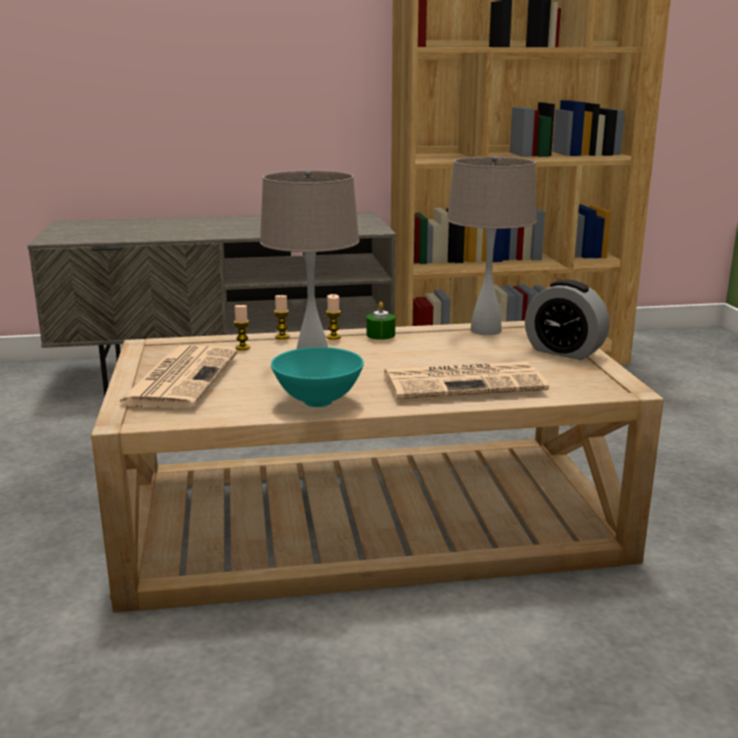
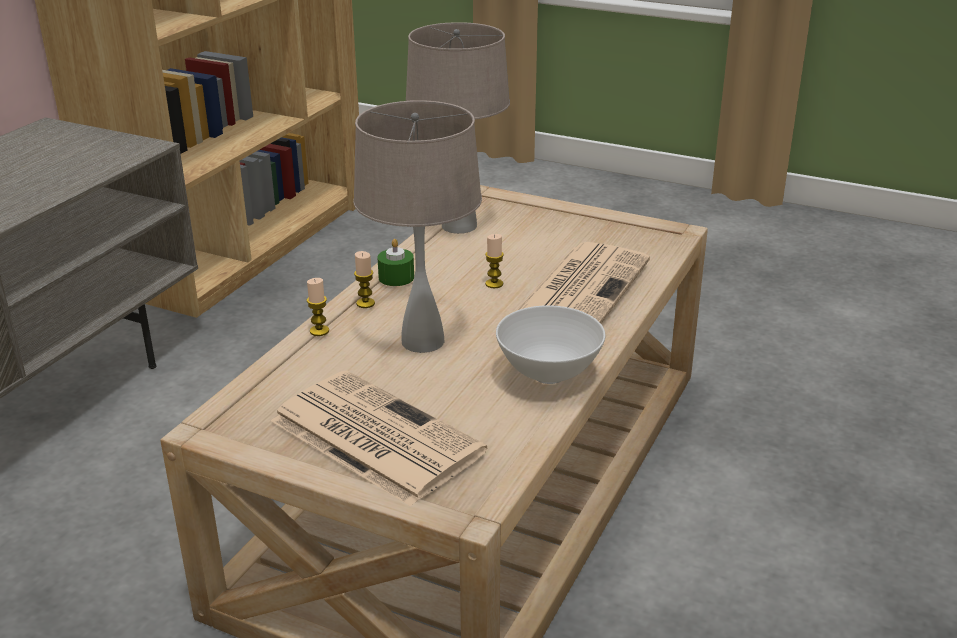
camera: 55 degrees left, 10 degrees up
candle [234,304,250,350] -> candle moved to [485,234,504,288]
turquoise bowl [271,347,364,407] -> white bowl [496,305,605,384]
alarm clock [525,280,609,360] -> none

